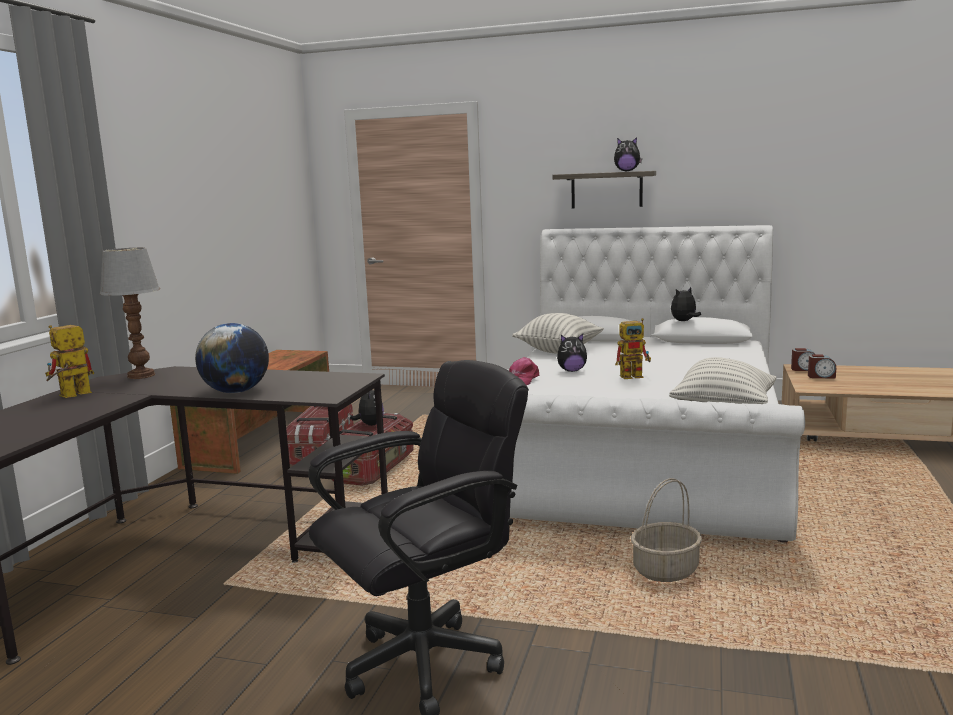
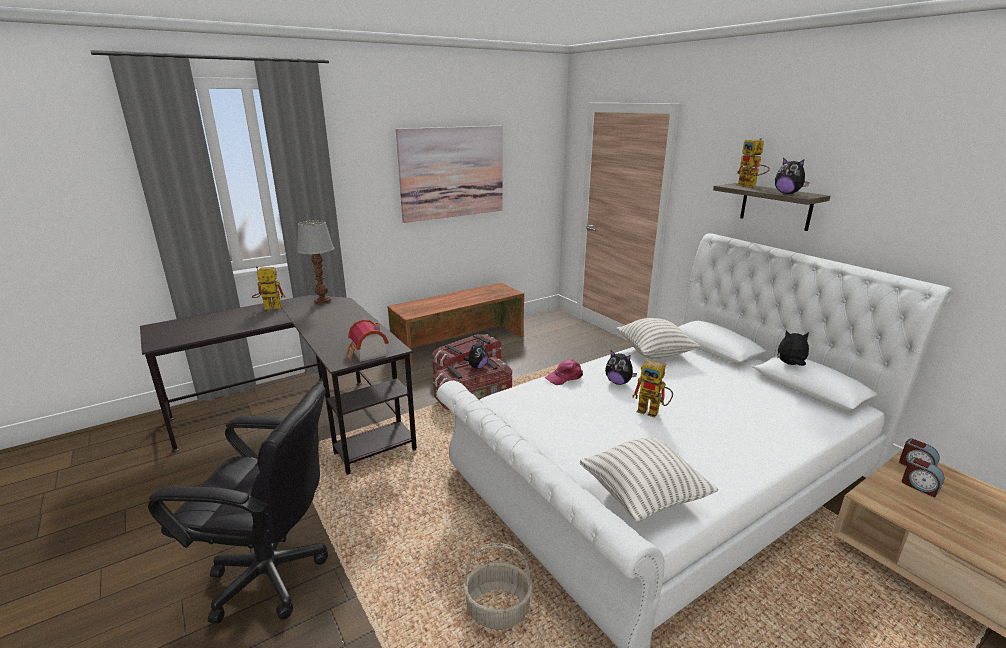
camera: 40 degrees right, 10 degrees up
globe [195,323,269,393] -> none
none -> toy house [347,319,389,361]
none -> picture [396,126,502,223]
none -> toy robot [736,138,770,187]

